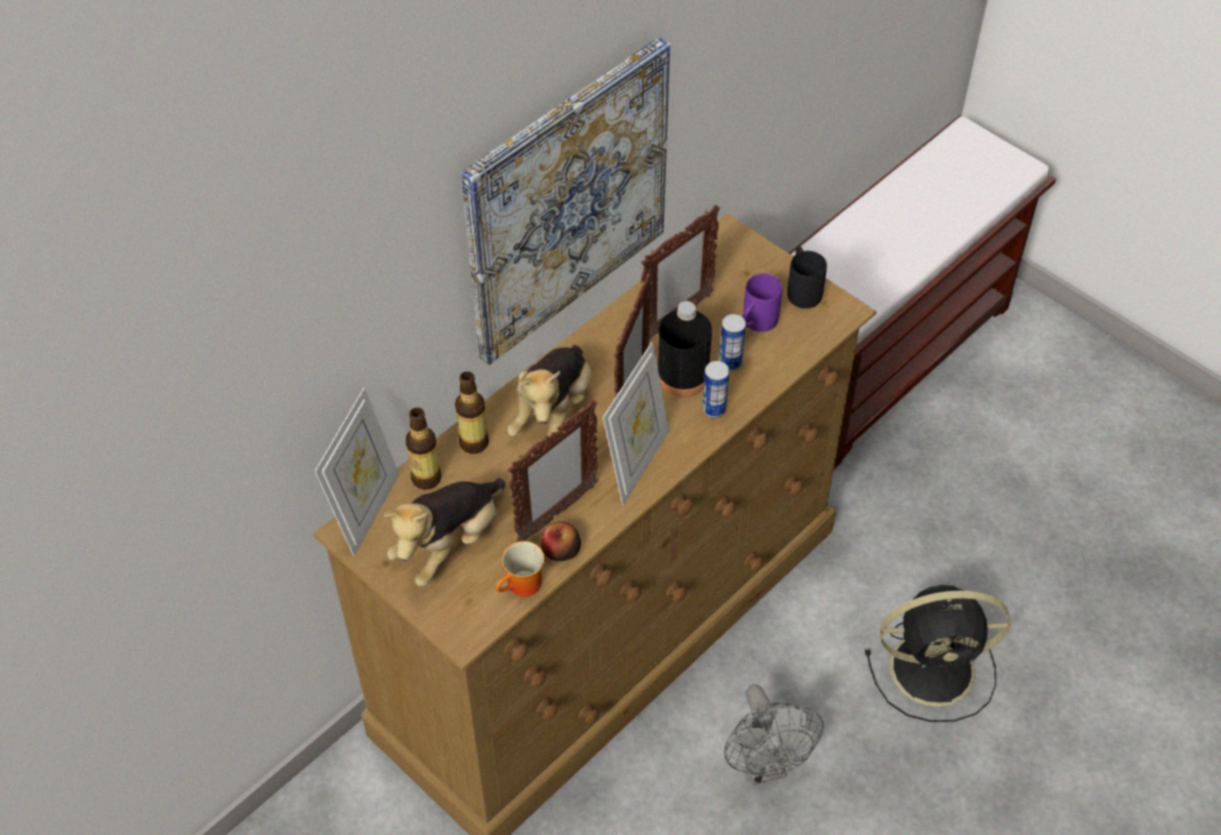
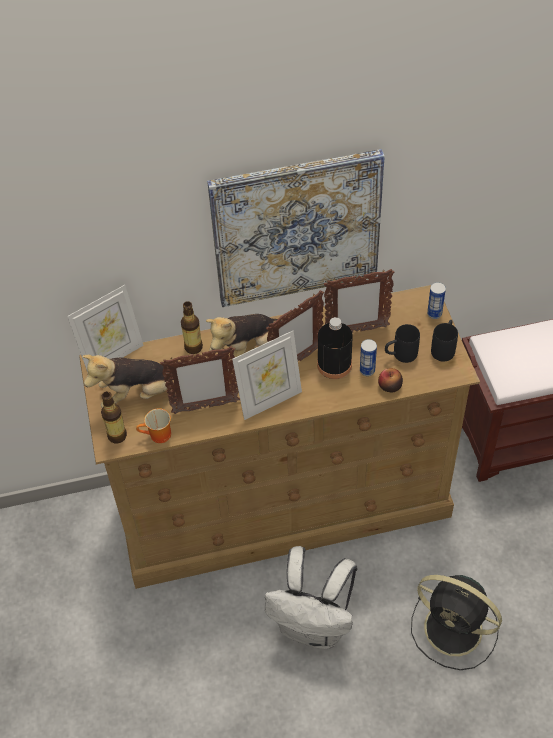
camera: 35 degrees right, 0 degrees up
bottle [406,408,441,490] -> bottle moved to [101,391,127,443]
apple [541,521,581,561] -> apple moved to [378,368,403,393]
can [702,361,729,418] -> can moved to [427,282,446,319]
grey fan [724,684,824,785] -> white backpack [265,546,358,649]
purple mug [743,274,782,332] -> black mug [385,324,420,363]

